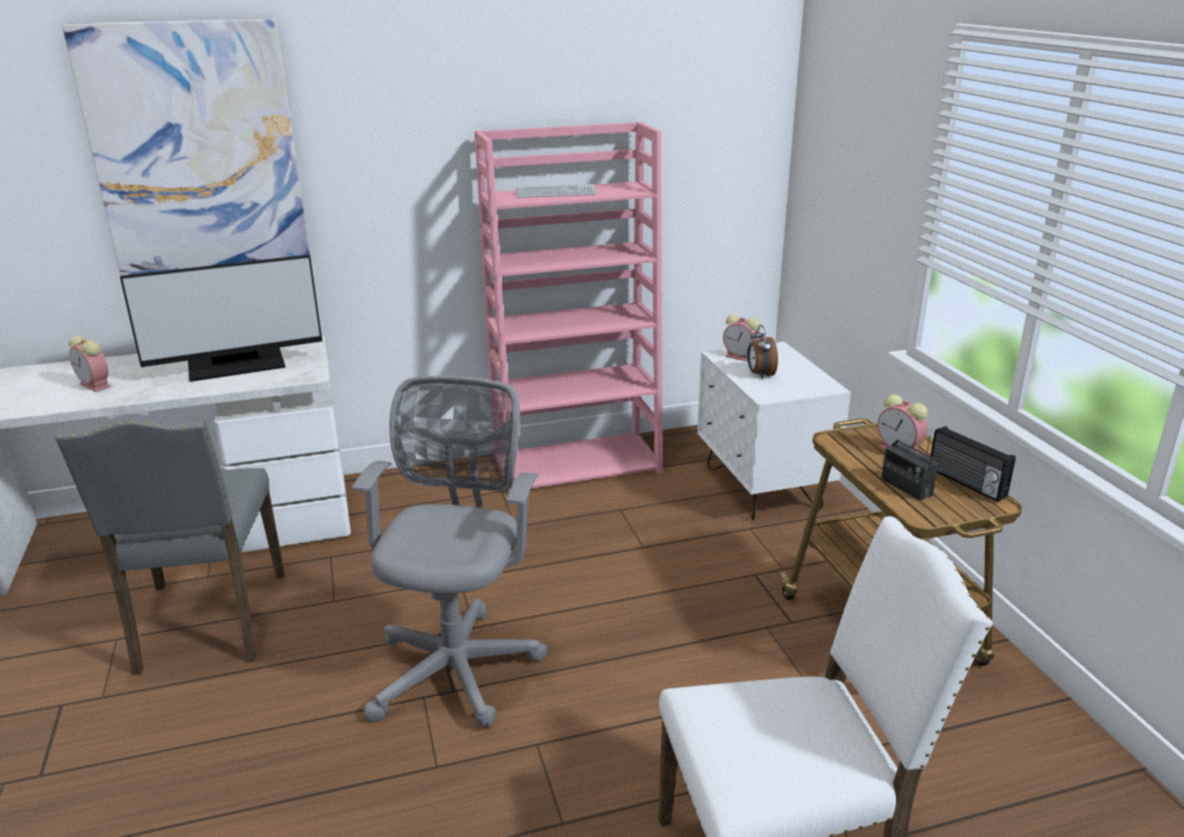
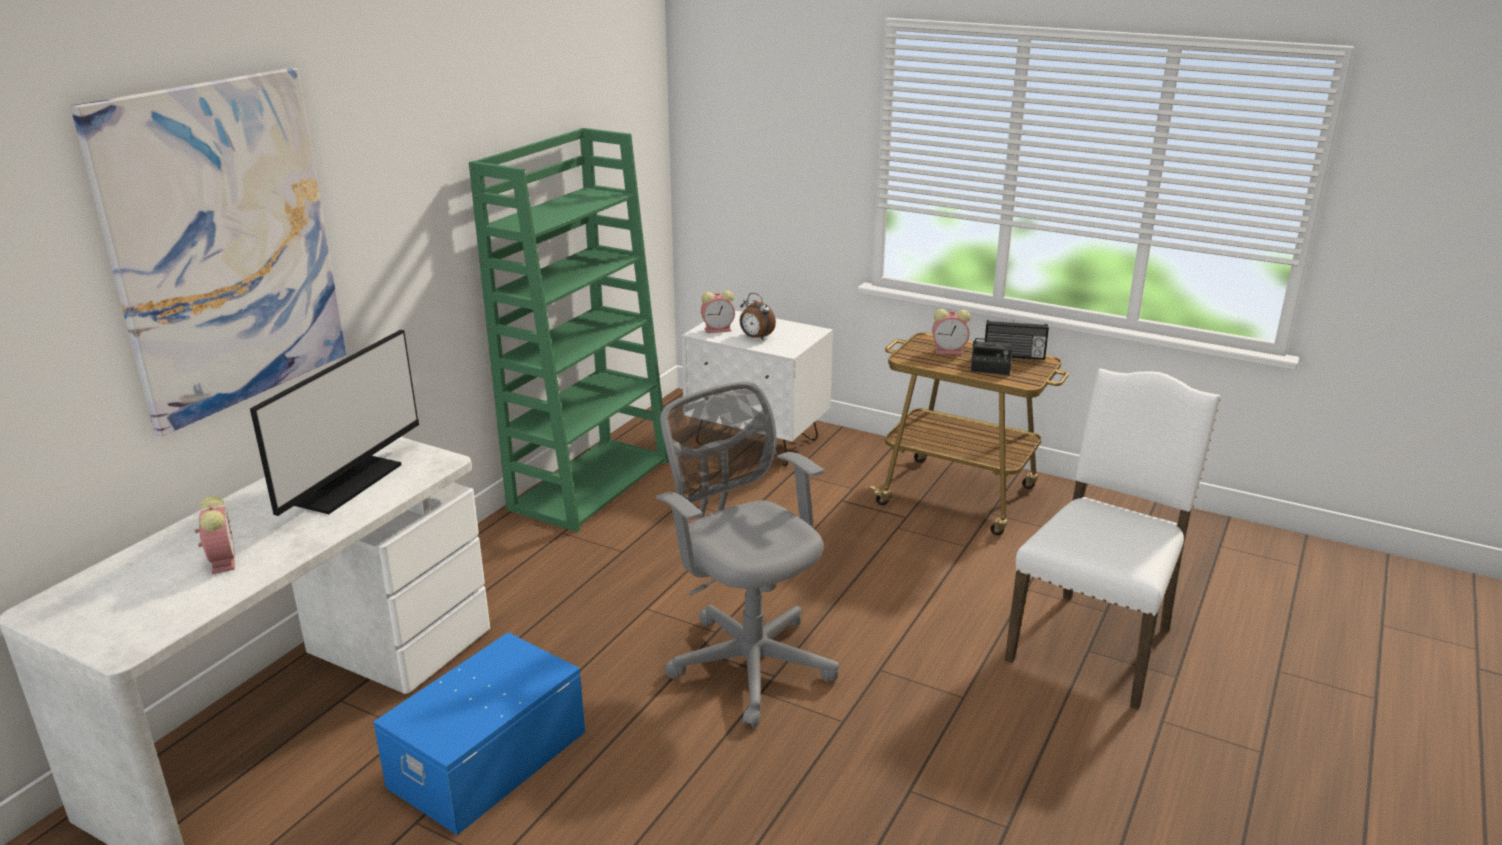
camera: 45 degrees left, 0 degrees up
grey chair [55,414,285,675] -> blue storage box [373,632,585,835]
alarm clock [69,336,111,392] -> alarm clock turned 105 degrees counterclockwise [195,496,235,574]
pink bookcase [475,122,663,491] -> green bookcase [469,128,669,532]
keyboard [515,184,597,198] -> none

